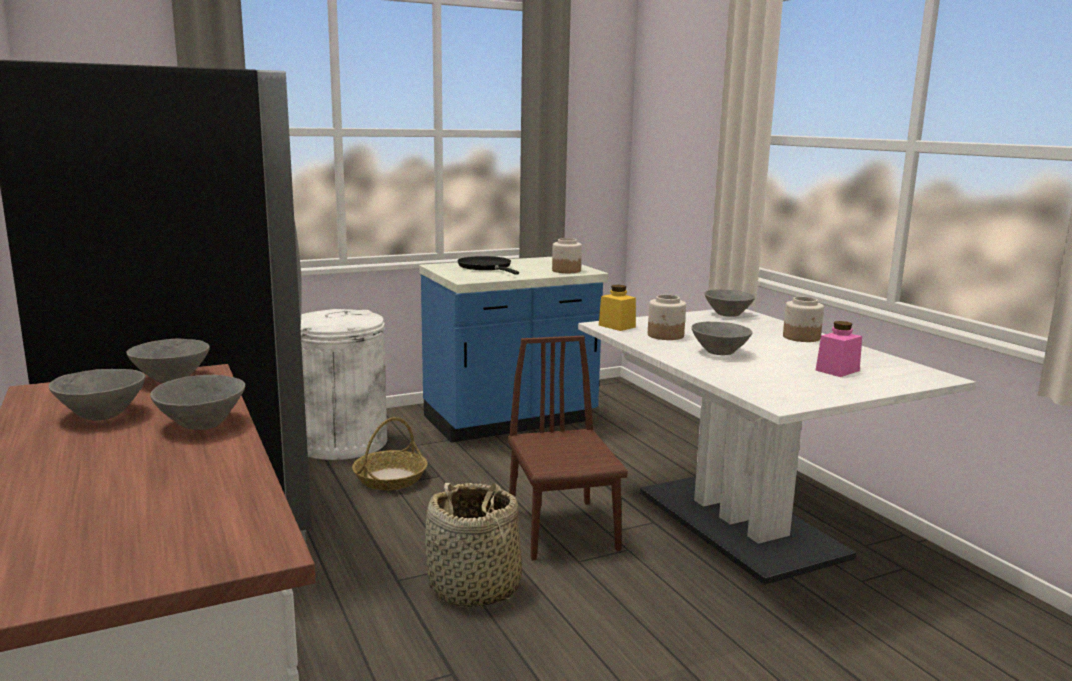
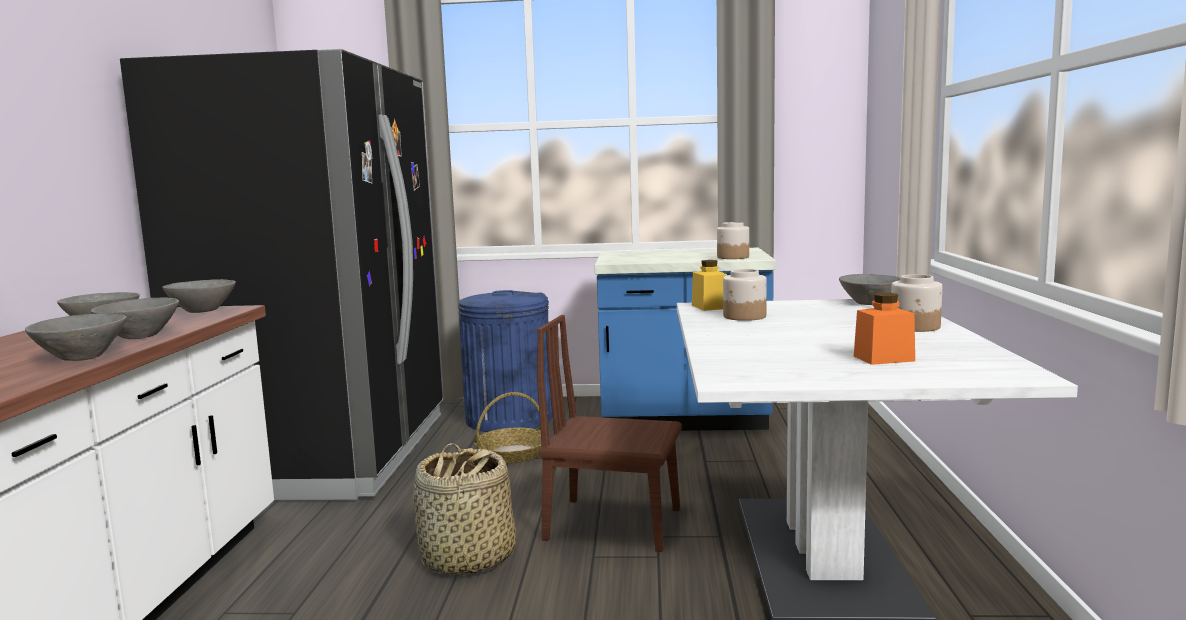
camera: 30 degrees right, 5 degrees down
white trash can [301,309,387,460] -> blue trash can [458,290,553,432]
black frying pan [457,256,519,275] -> none
brown chair [508,336,628,561] -> brown chair turned 90 degrees counterclockwise [537,315,682,552]
grey bowl [691,322,753,355] -> grey bowl moved to [25,313,126,361]
pink jar [816,321,862,377] -> orange jar [854,293,915,365]

